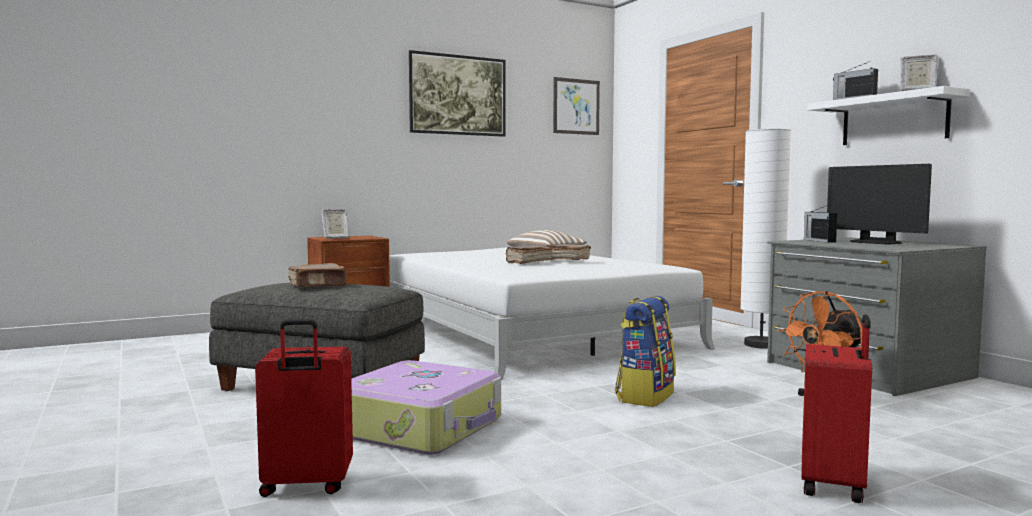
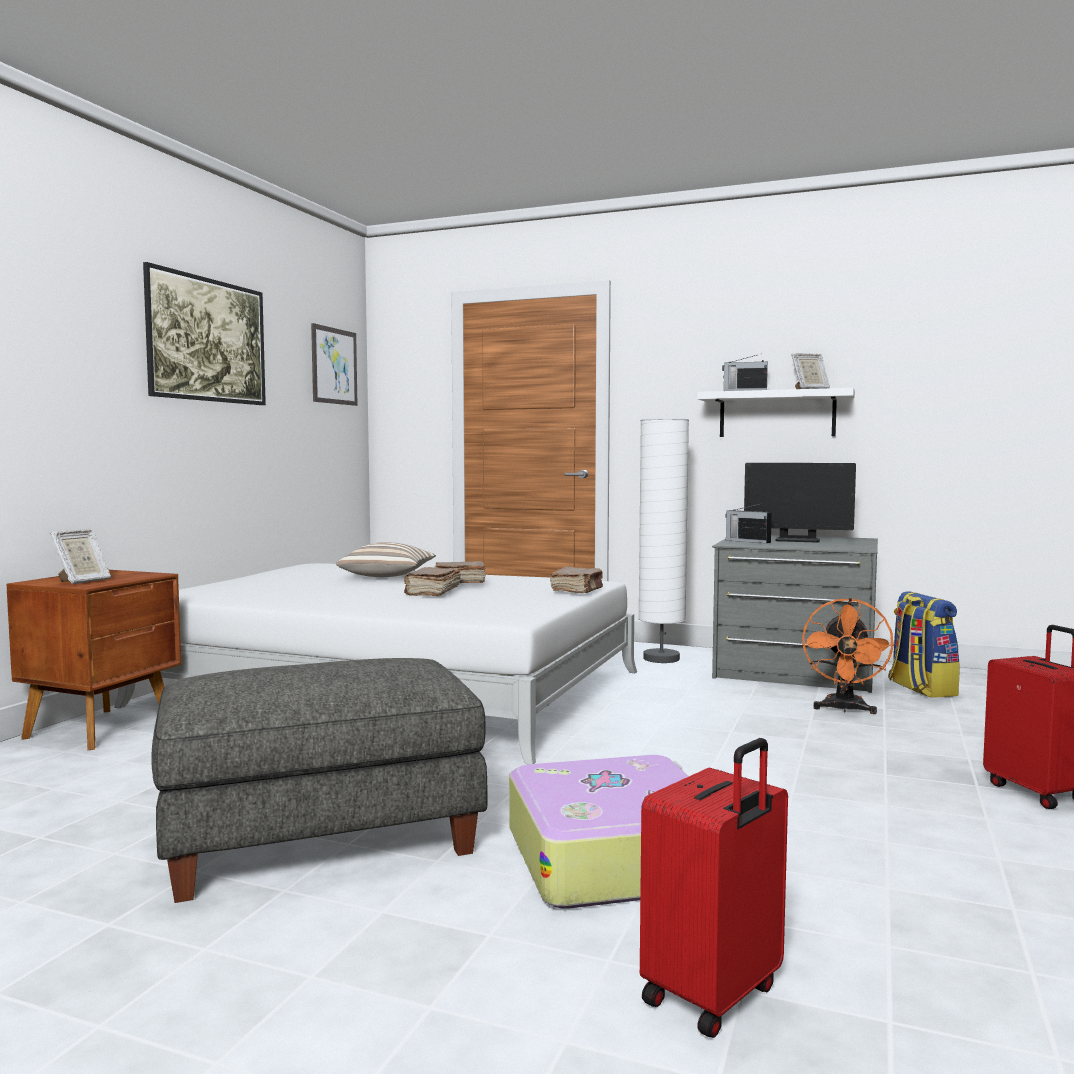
camera: 40 degrees left, 0 degrees up
brown book [288,263,347,287] -> brown book moved to [550,566,603,593]
backpack [615,296,676,407] -> backpack moved to [888,591,960,698]

